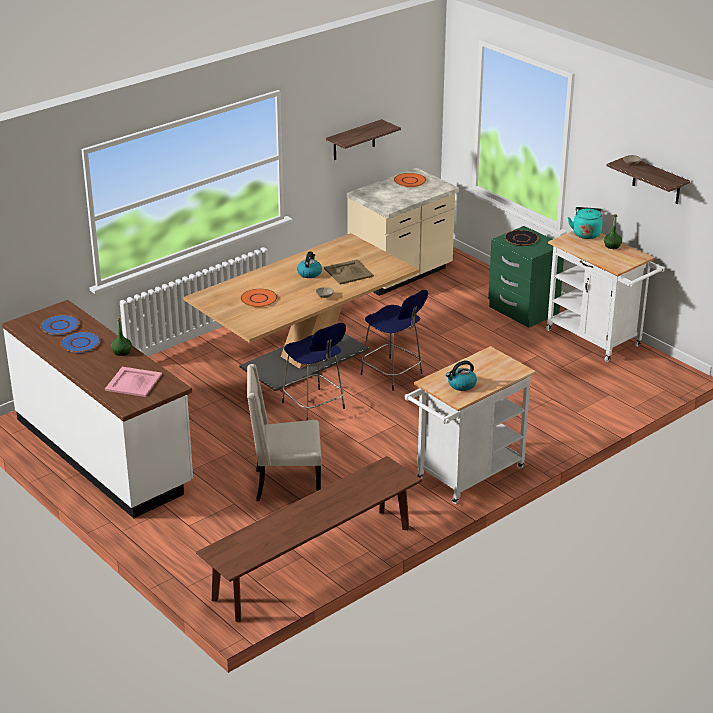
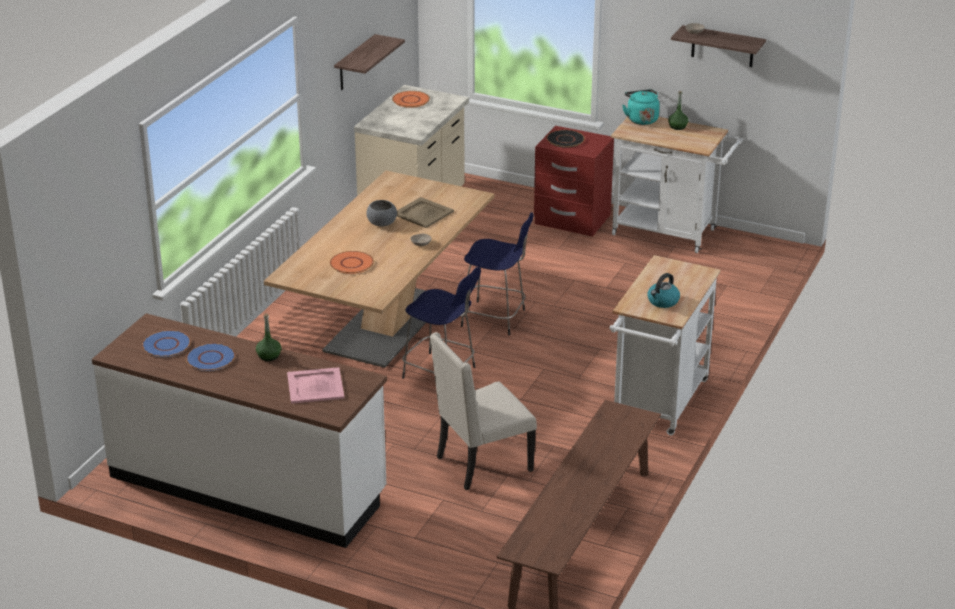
camera: 25 degrees left, 0 degrees up
kettle [297,251,322,278] -> grey bowl [367,200,397,227]
green nightstand [488,226,564,328] -> red nightstand [534,126,614,237]

